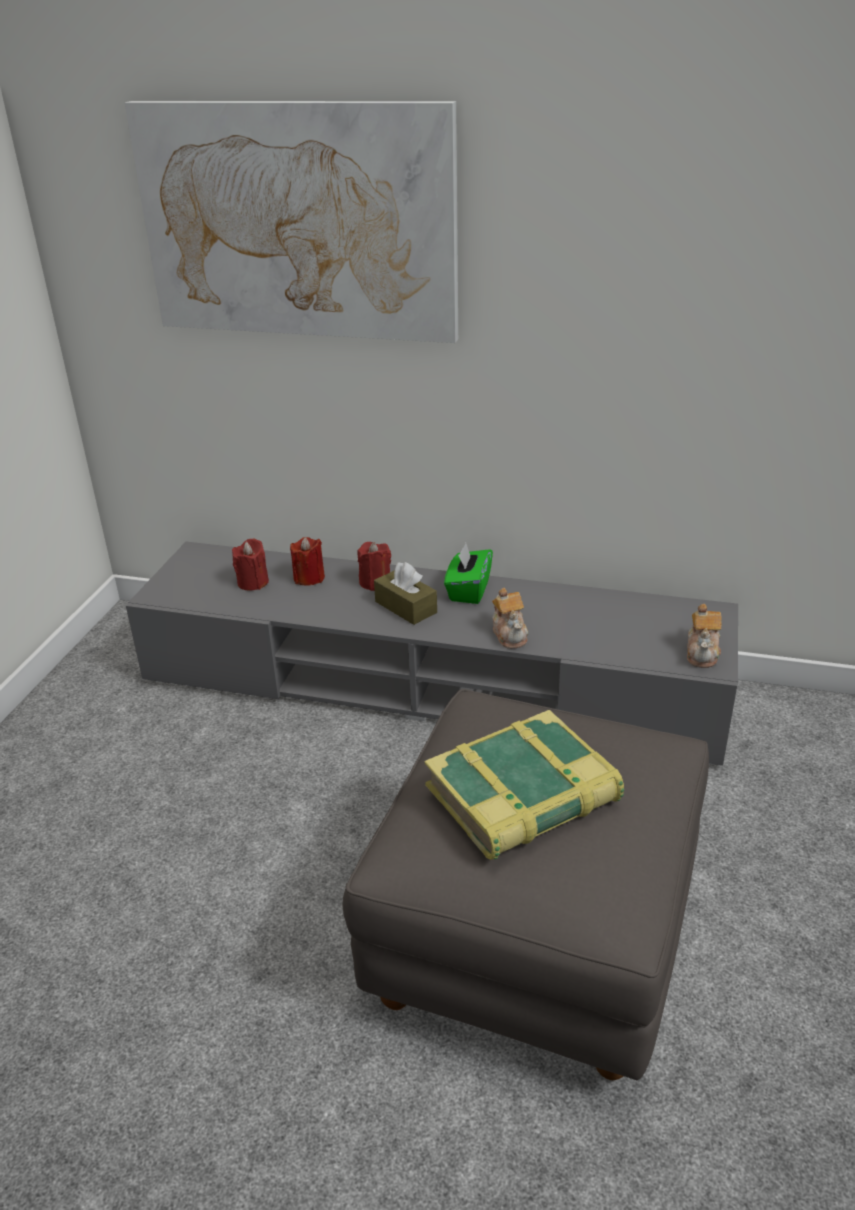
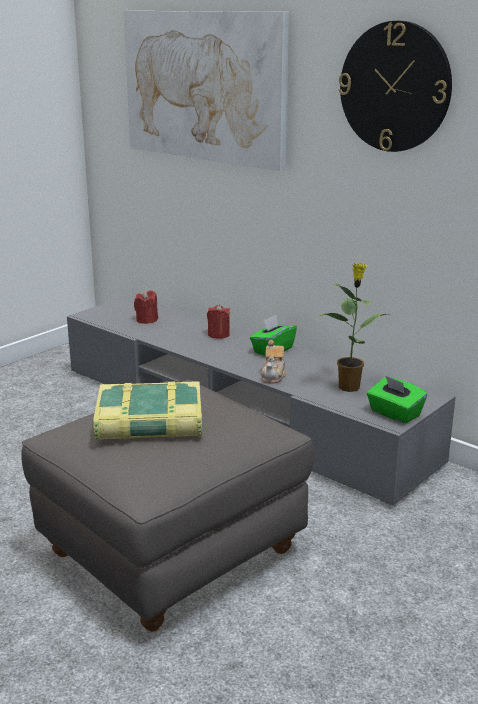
camera: 25 degrees right, 10 degrees down
red candle [290,537,325,586] -> none
brown tissue box [374,562,437,625] -> none
teapot [687,604,722,668] -> green tissue box [367,376,427,424]
none -> potted plant [318,263,389,392]
none -> wall clock [339,21,452,152]

